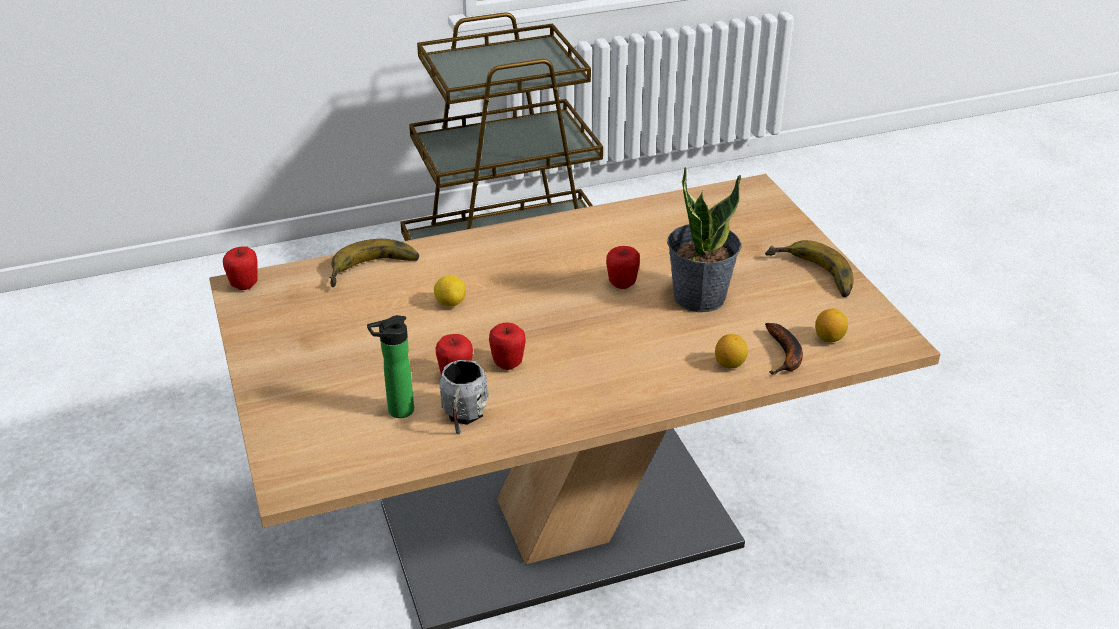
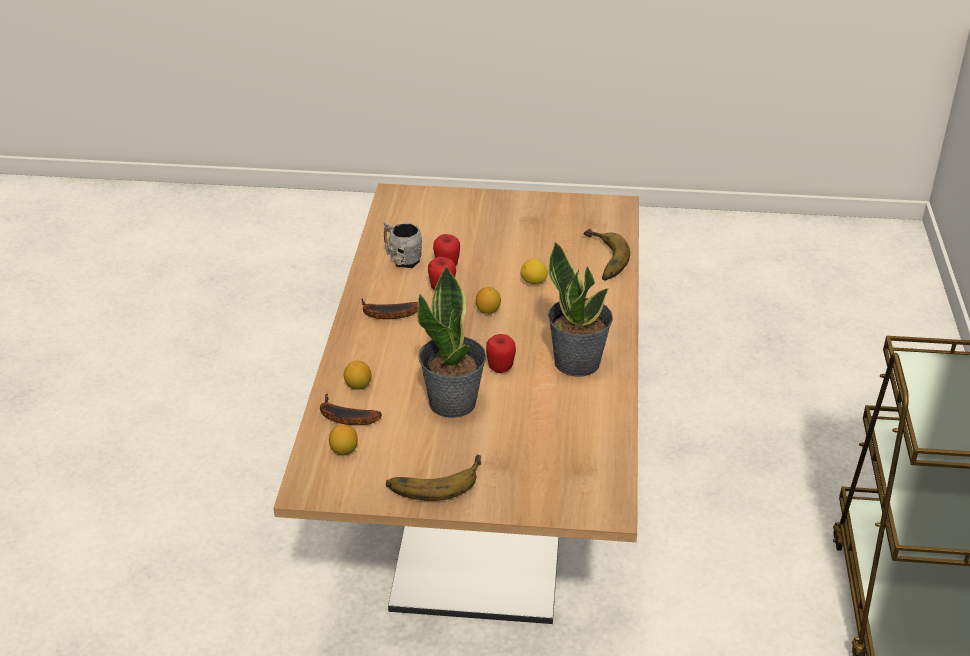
camera: 115 degrees right, 0 degrees up
apple [223,246,258,290] -> none
bottle [367,315,414,418] -> none
none -> banana [361,298,418,319]
none -> lemon [476,287,501,314]
none -> potted plant [548,242,613,377]

